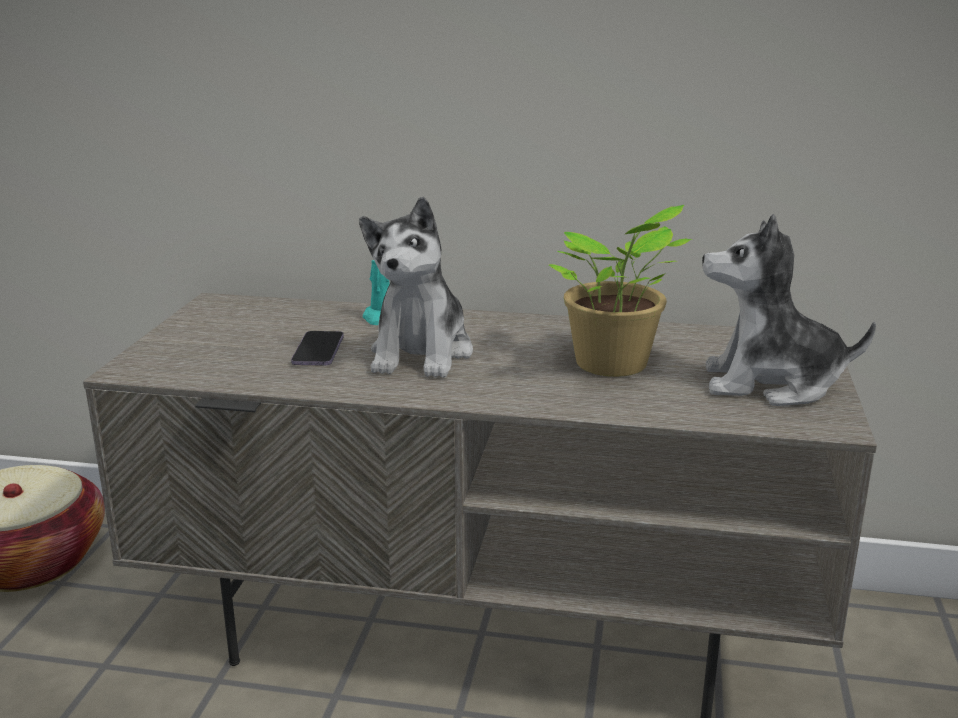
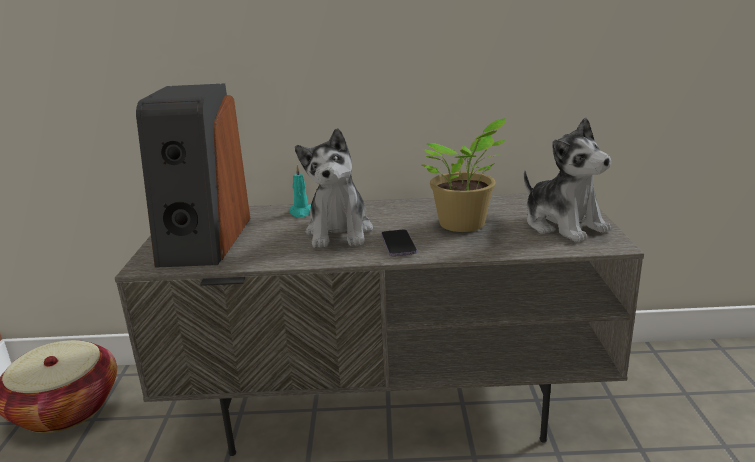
camera: 10 degrees left, 0 degrees up
phone [291,331,344,366] -> phone moved to [381,229,417,256]
plush toy [702,214,876,406] -> plush toy turned 120 degrees counterclockwise [524,117,612,242]
none -> speaker [136,83,250,268]

